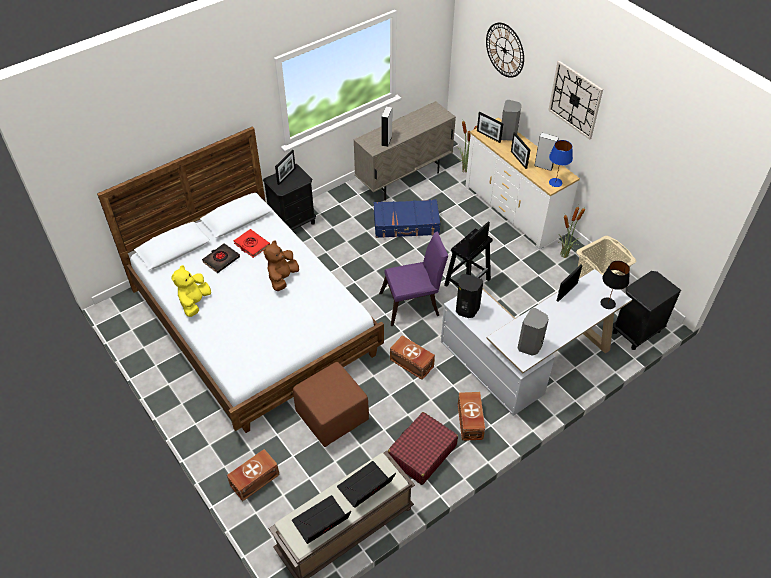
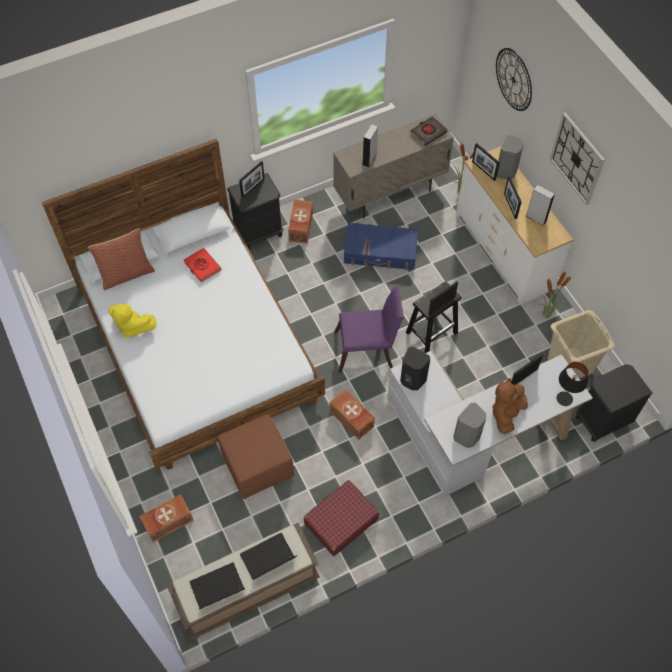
camera: 10 degrees right, 10 degrees up
yellow plush toy [171,265,211,317] -> yellow plush toy turned 90 degrees counterclockwise [109,304,157,338]
black book [202,243,240,273] -> black book moved to [410,116,447,146]
brown plush toy [263,240,299,291] -> brown plush toy moved to [492,378,528,434]
brown storage box [458,392,485,441] -> brown storage box moved to [288,200,313,243]
blue table lamp [549,140,573,187] -> none
none -> pillow [87,228,155,290]

